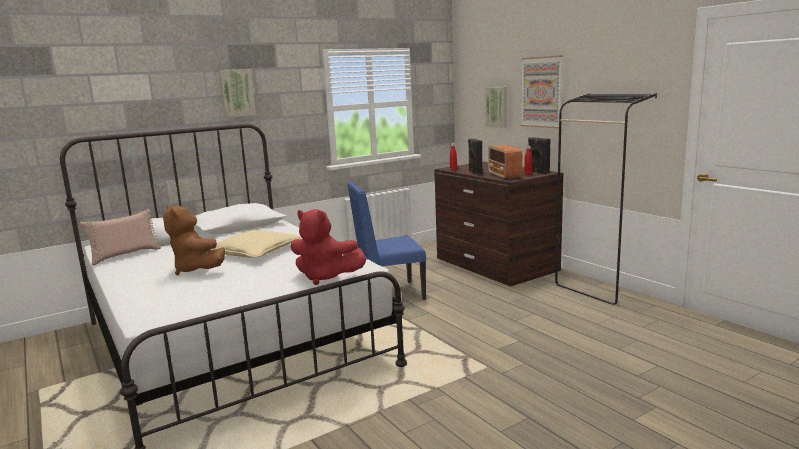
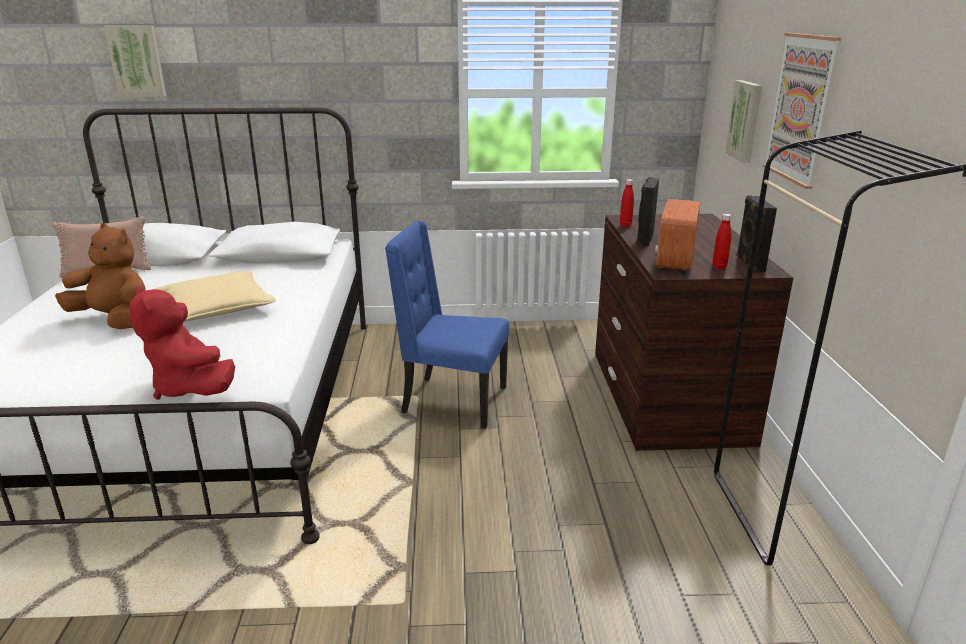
camera: 30 degrees right, 10 degrees up
brown plush toy [163,205,225,275] -> brown plush toy turned 120 degrees clockwise [55,223,145,330]
picture [219,69,256,117] -> picture moved to [104,25,166,97]

